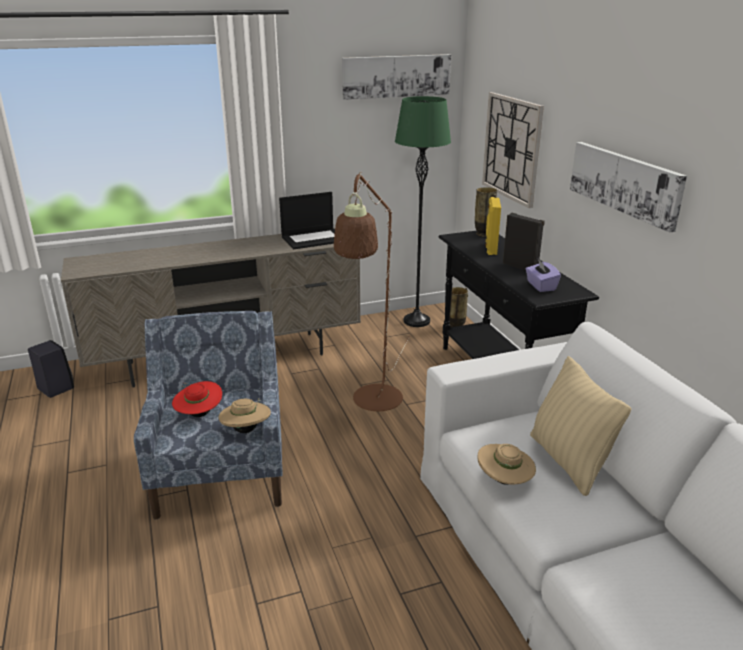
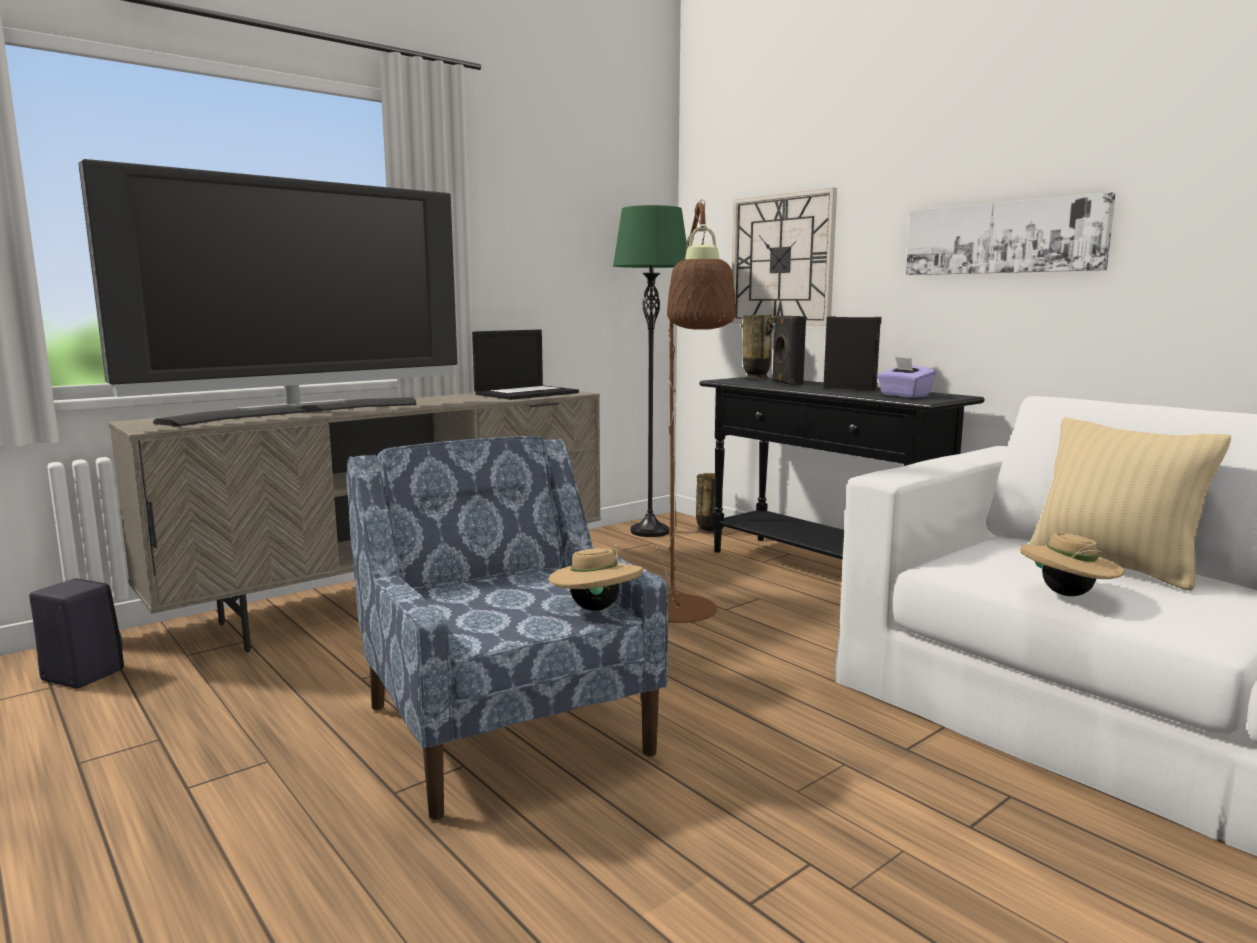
camera: 20 degrees left, 15 degrees down
red hat [172,381,222,417] -> none
picture [342,54,451,100] -> none
yellow speaker [485,197,501,255] -> black speaker [772,315,806,386]
none -> television [78,159,457,426]

